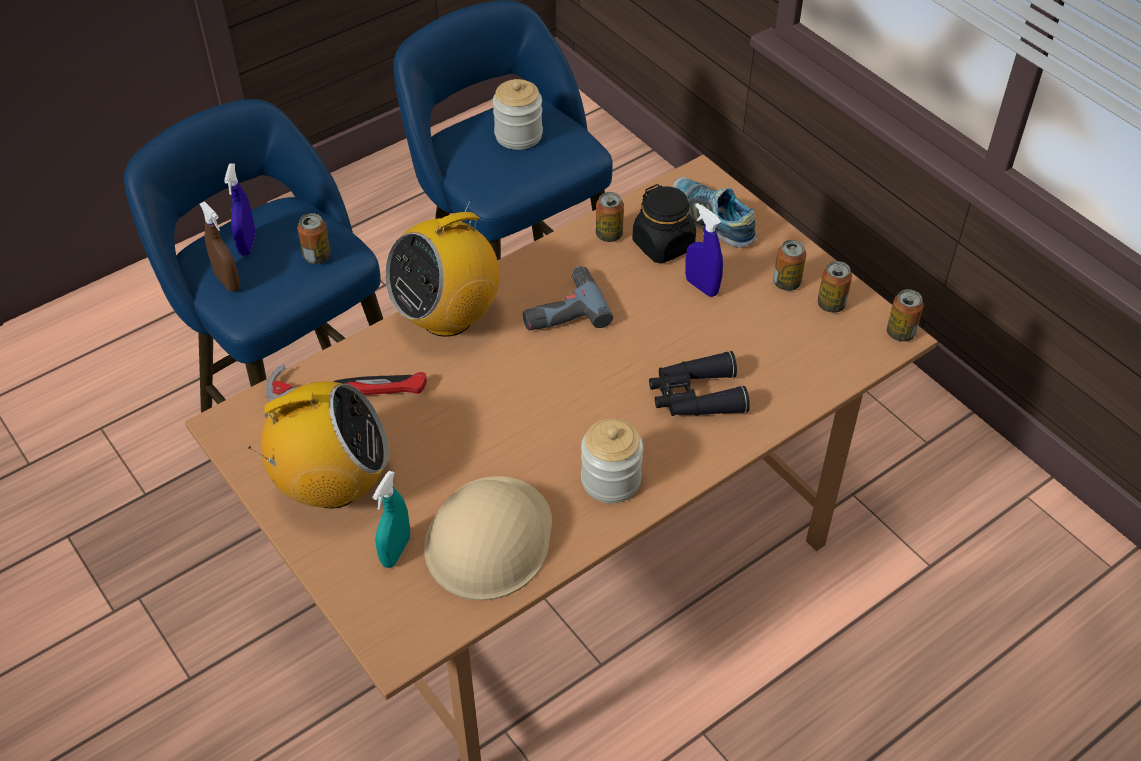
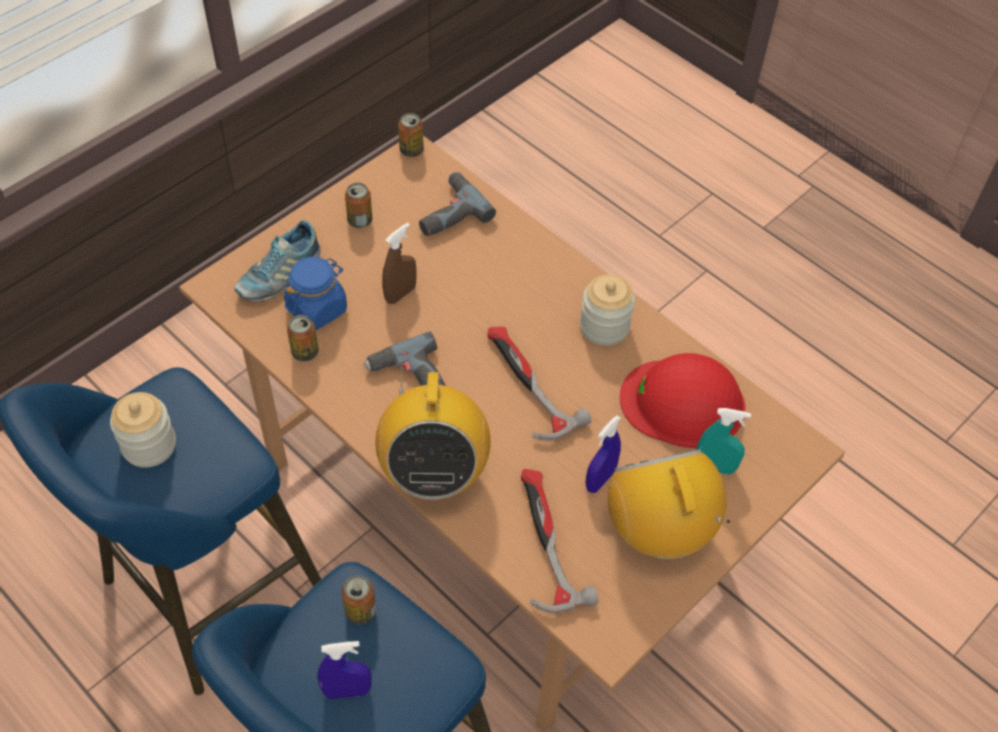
camera: 100 degrees left, 5 degrees up
brown spray bottle [200,202,240,292] -> brown spray bottle moved to [382,223,417,304]
radio [385,199,500,337] -> radio turned 45 degrees clockwise [375,366,491,500]
beige hard hat [424,476,552,601] -> red hard hat [620,353,746,448]
black jar [632,184,696,263] -> blue jar [284,257,347,330]
black binoculars [649,351,750,416] -> none
blue spray bottle [685,203,723,297] -> blue spray bottle moved to [585,415,621,493]
can [818,261,852,313] -> none
none -> power drill [419,172,496,236]
none -> hammer [488,327,591,440]

